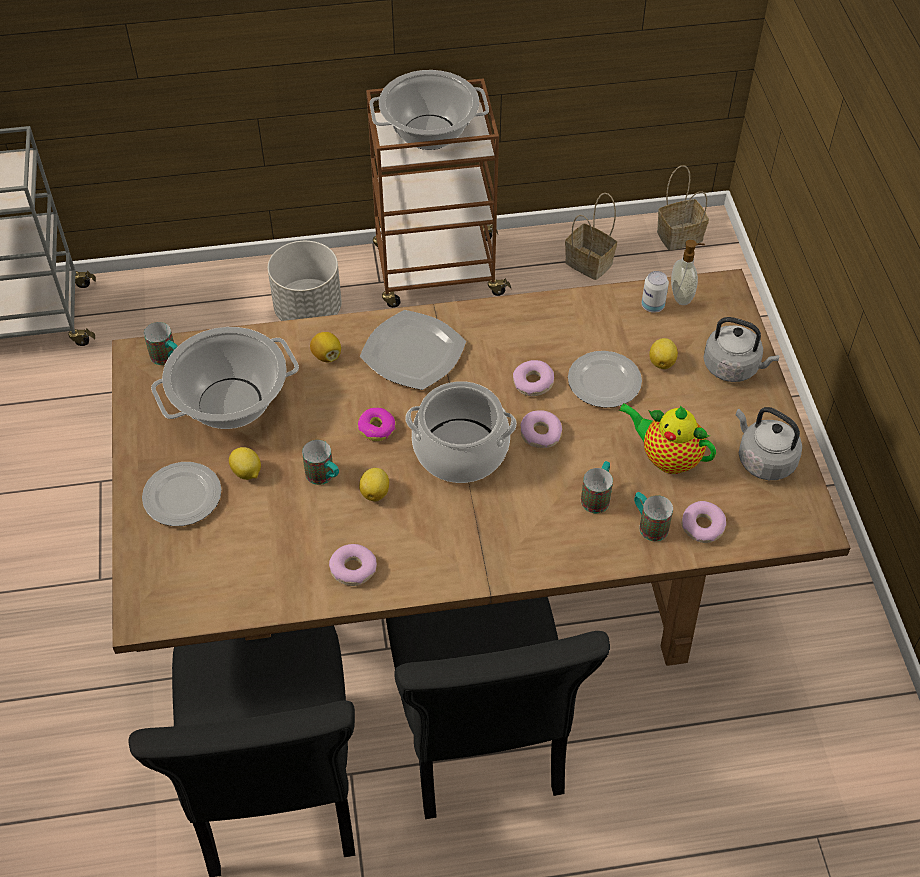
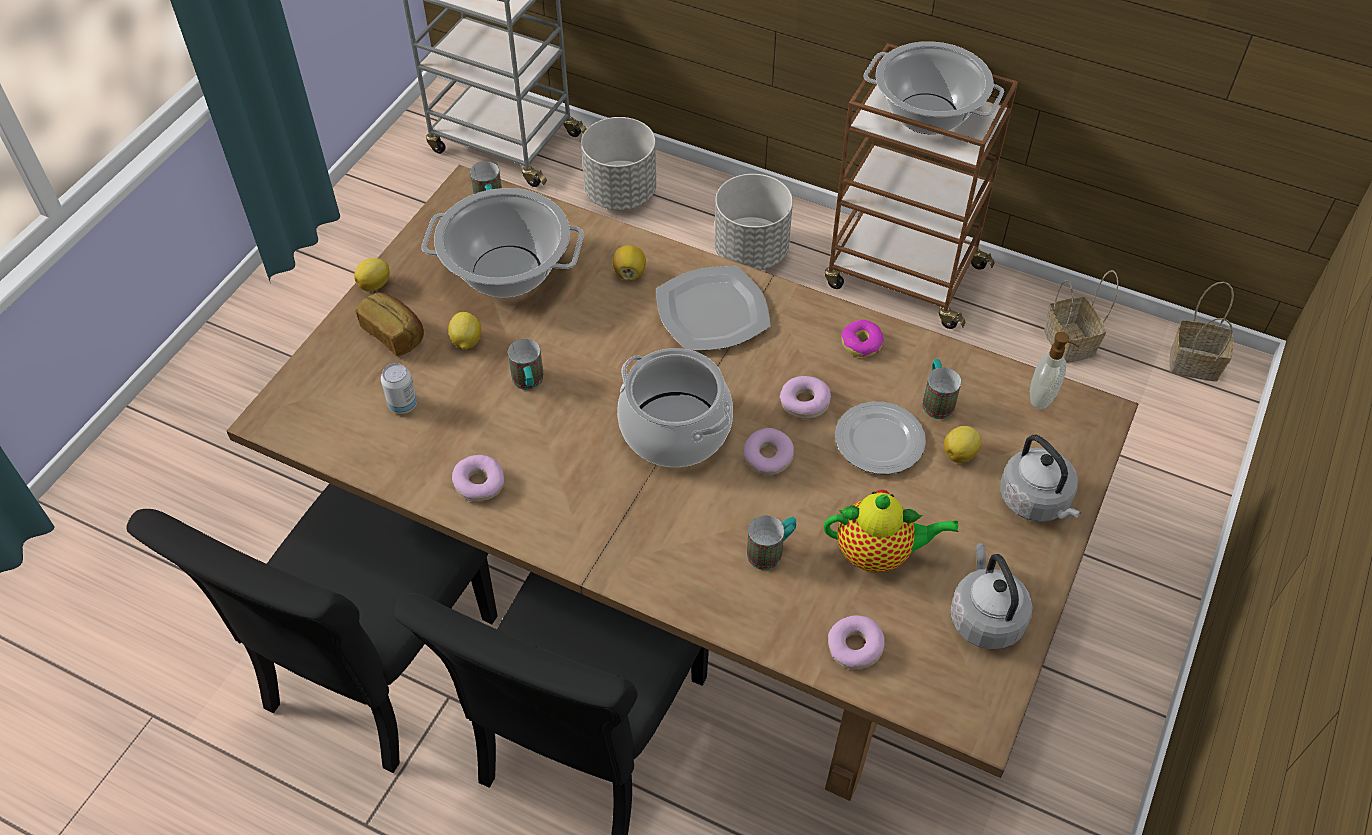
camera: 35 degrees right, 0 degrees up
plate [142,462,221,526] -> bread [355,292,424,356]
donut [358,408,396,441] -> donut moved to [841,320,884,357]
lemon [359,468,389,501] -> lemon moved to [354,258,390,291]
teapot [619,403,716,474] -> teapot turned 120 degrees clockwise [824,490,959,572]
mug [634,492,673,541] -> mug moved to [922,359,961,419]
can [641,271,669,313] -> can moved to [381,363,417,414]
none -> grey planter [581,117,656,210]

